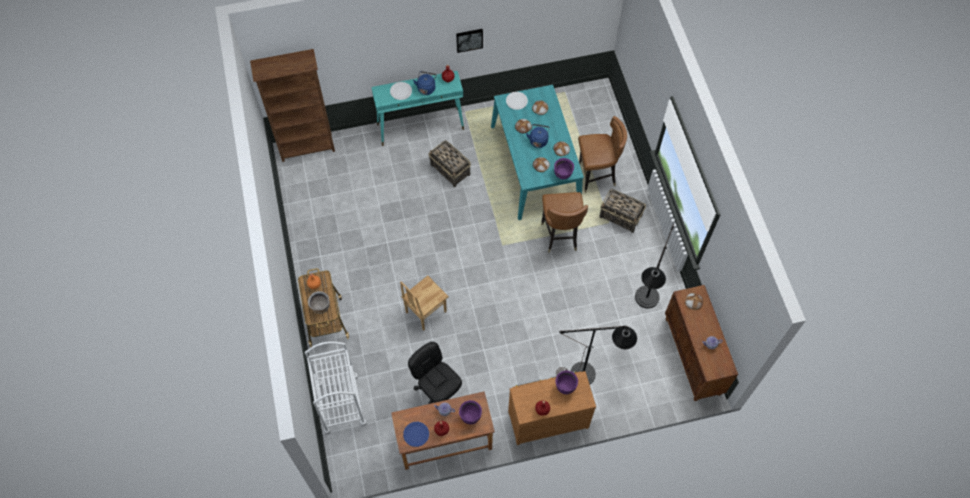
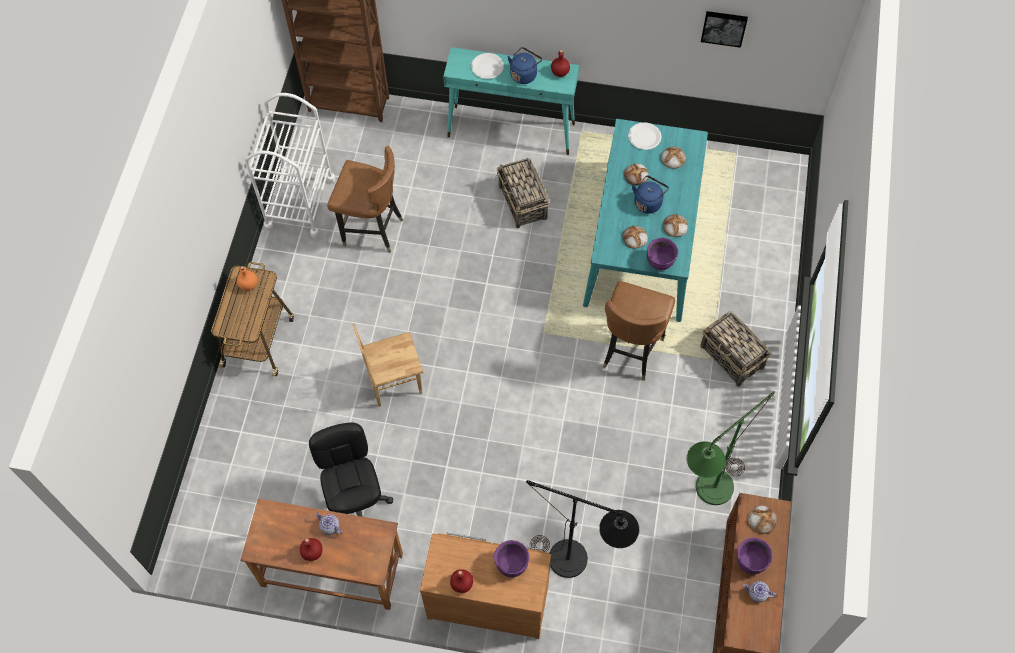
camera: 25 degrees right, 0 degrees up
white cart [305,341,367,435] -> white cart moved to [245,93,336,238]
brown cooking pot [308,291,330,314] -> none
blue plate [403,422,429,447] -> none
picture [456,29,483,53] -> picture moved to [701,11,748,48]
purple cooking pot [459,400,482,424] -> purple cooking pot moved to [737,537,773,575]
brown chair [578,116,627,193] -> brown chair moved to [327,146,403,253]
black floor lamp [635,224,674,308] -> green floor lamp [687,392,775,505]

